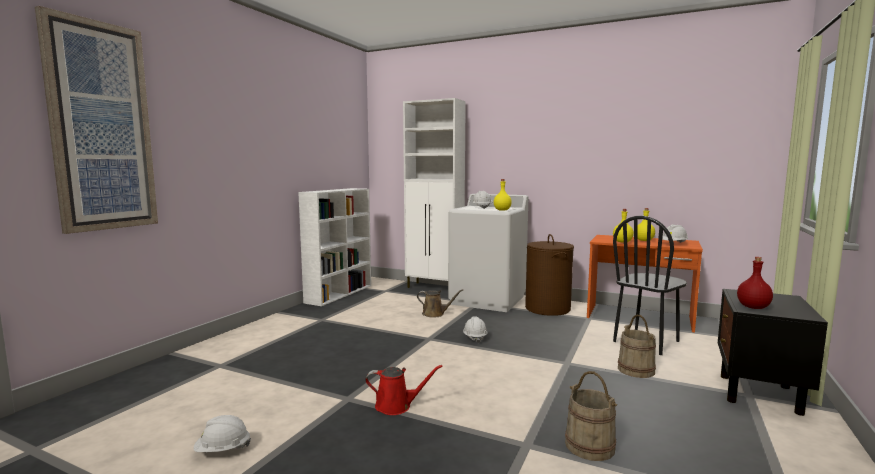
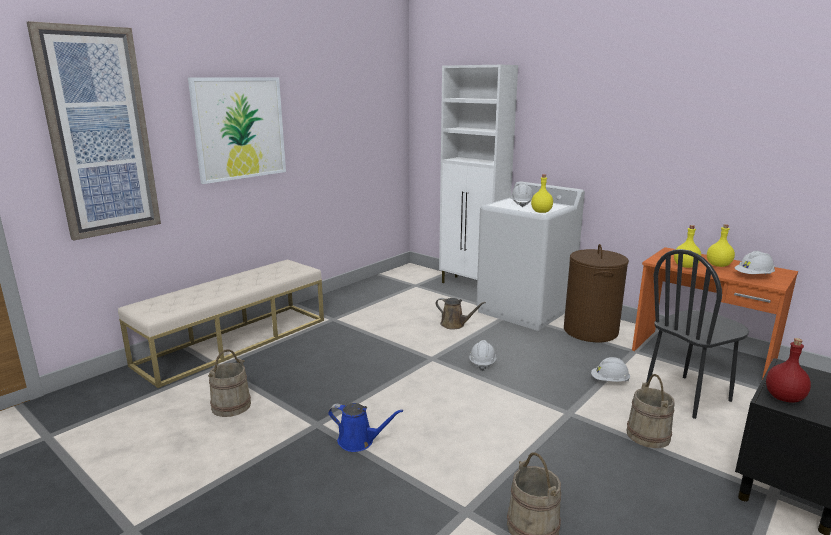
camera: 15 degrees right, 10 degrees up
white hard hat [193,415,251,452] -> white hard hat moved to [591,357,630,382]
white bookcase [298,188,371,306] -> none
red watering can [365,365,443,415] -> blue watering can [328,403,403,452]
none -> beige bench [118,259,324,388]
none -> picture [188,77,286,184]
none -> beige bucket [208,349,251,417]

